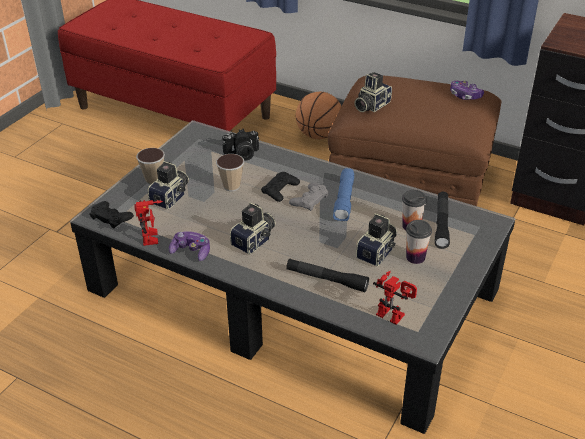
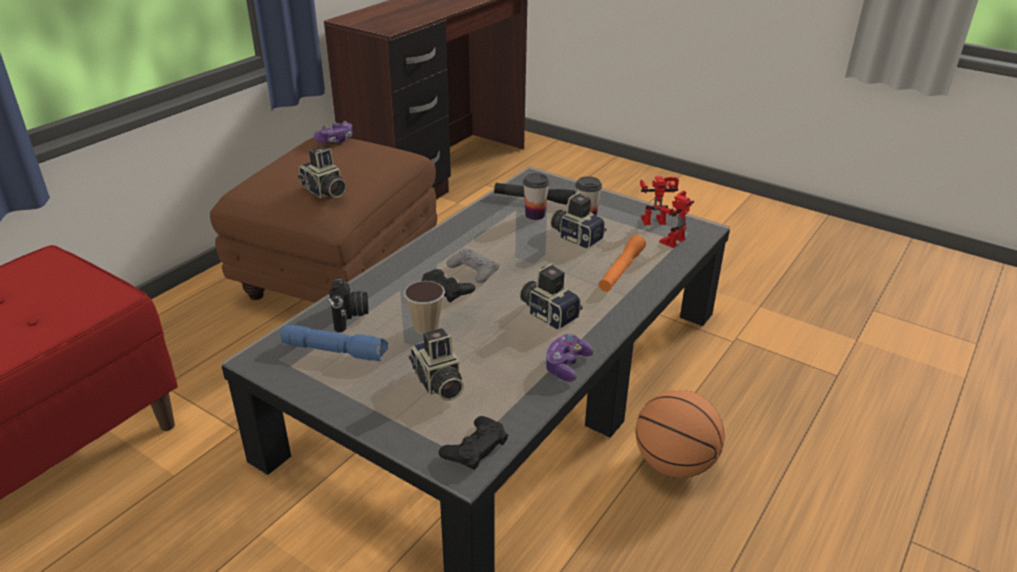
camera: 85 degrees left, 5 degrees down
toy robot [134,200,163,246] -> toy robot moved to [640,176,679,225]
cup [136,148,165,185] -> none
camera [148,161,189,209] -> camera turned 150 degrees counterclockwise [409,328,464,401]
black flashlight [286,259,369,292] -> orange flashlight [599,235,646,292]
basketball [296,92,341,139] -> basketball moved to [635,390,725,478]
blue flashlight [333,168,354,221] -> blue flashlight moved to [280,325,388,361]

